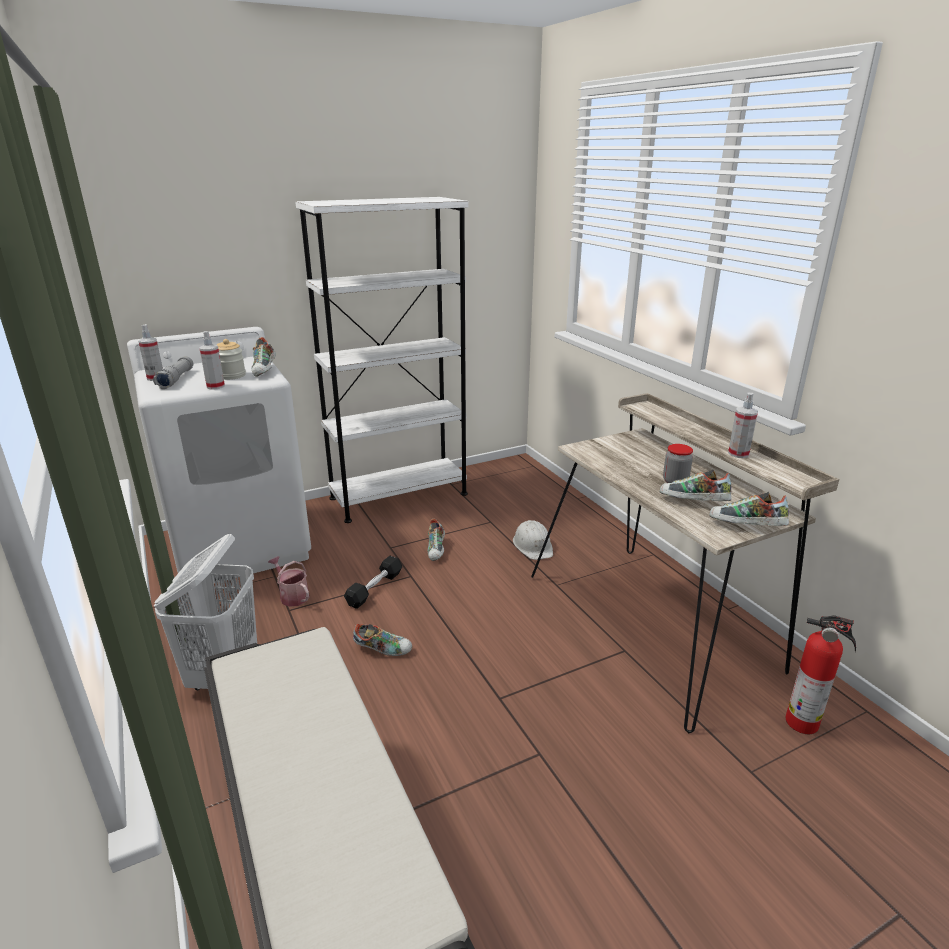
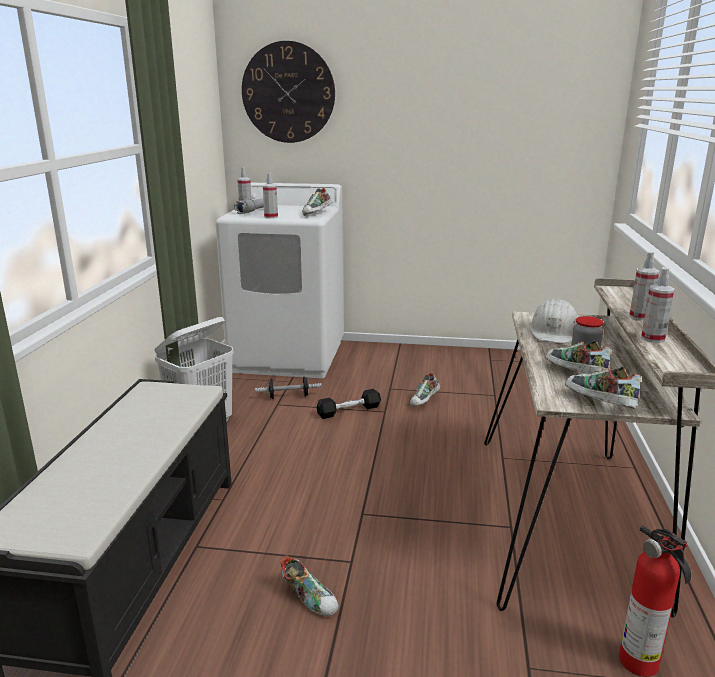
camera: 35 degrees right, 5 degrees down
jar [217,339,246,380] -> none
watering can [268,556,310,607] -> dumbbell [255,377,321,399]
white bookcase [295,197,468,523] -> none
shoe [353,624,412,656] -> shoe moved to [280,556,339,616]
white hard hat [513,520,553,560] -> white hard hat moved to [529,298,578,343]
none -> wall clock [242,41,335,143]
none -> spray bottle [629,251,659,320]

